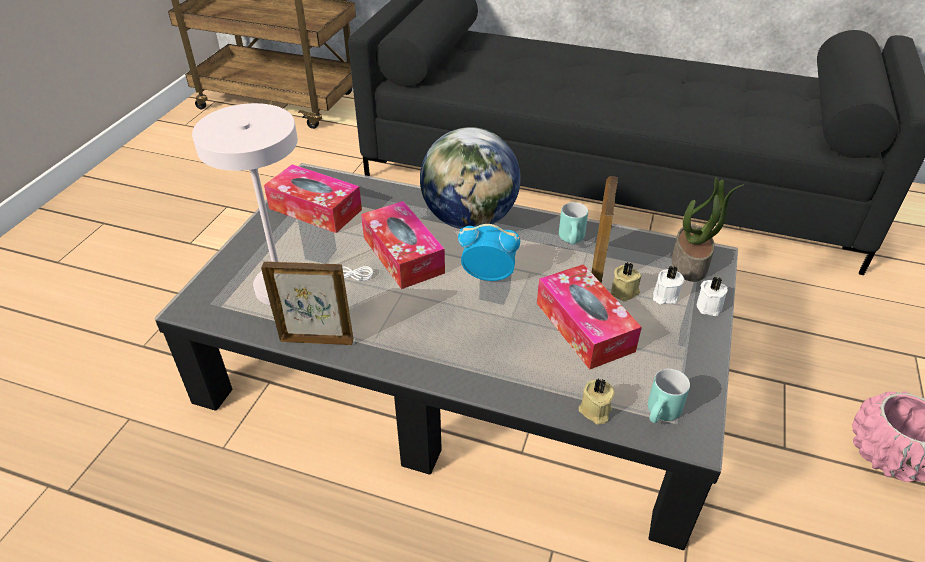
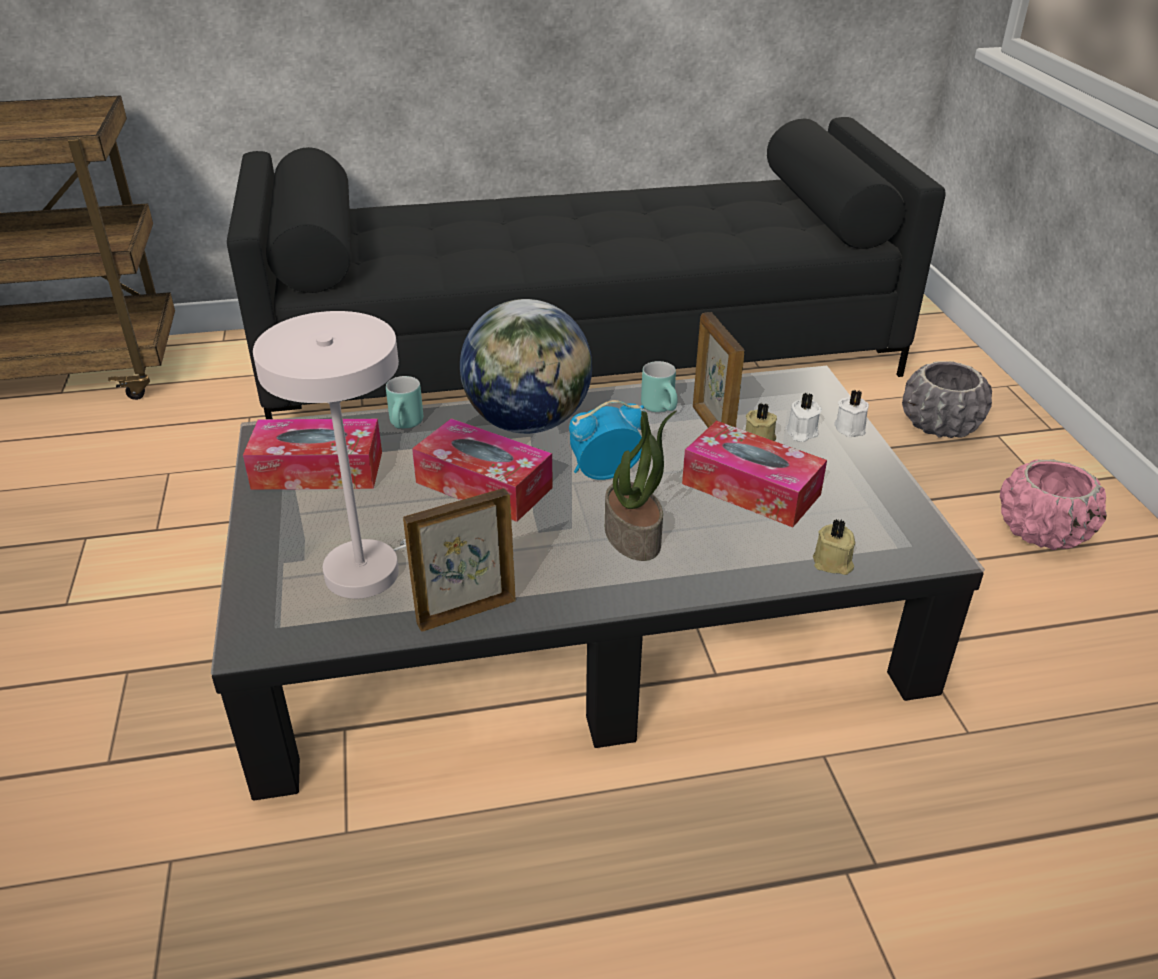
camera: 30 degrees left, 5 degrees down
turquoise mug [648,369,690,423] -> turquoise mug moved to [386,376,423,428]
potted plant [672,177,745,282] -> potted plant moved to [605,411,676,561]
none -> grey planter [902,361,992,438]

